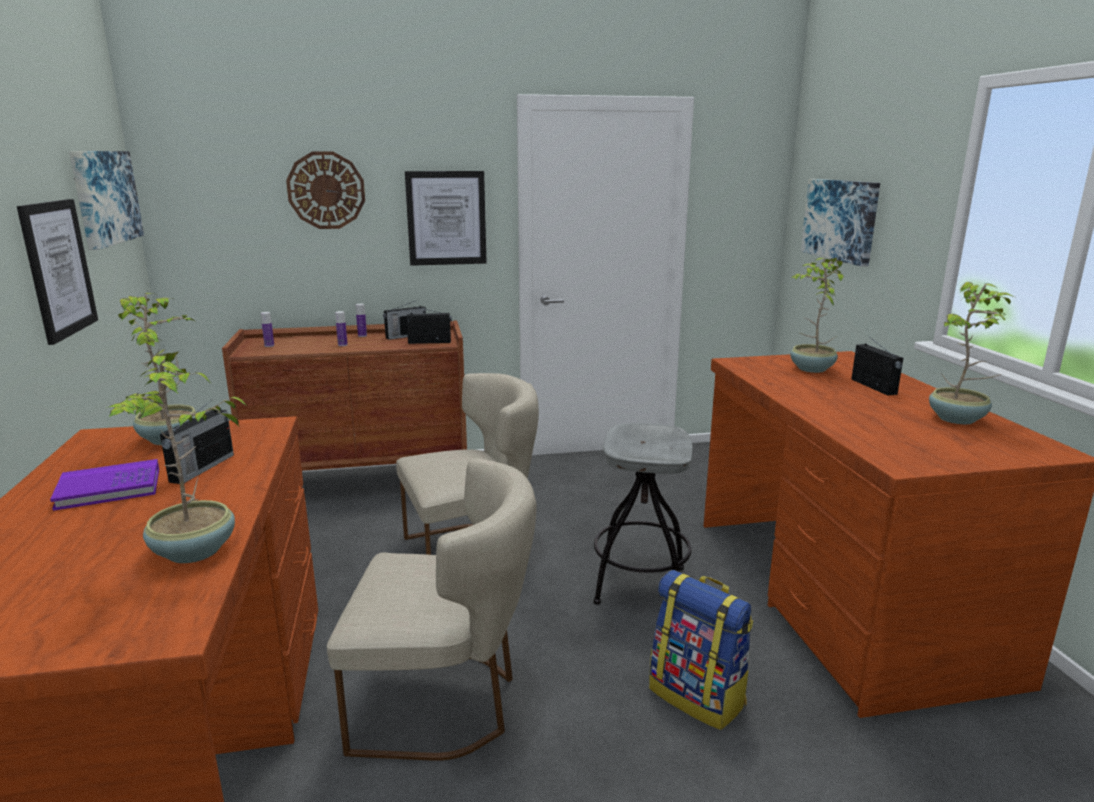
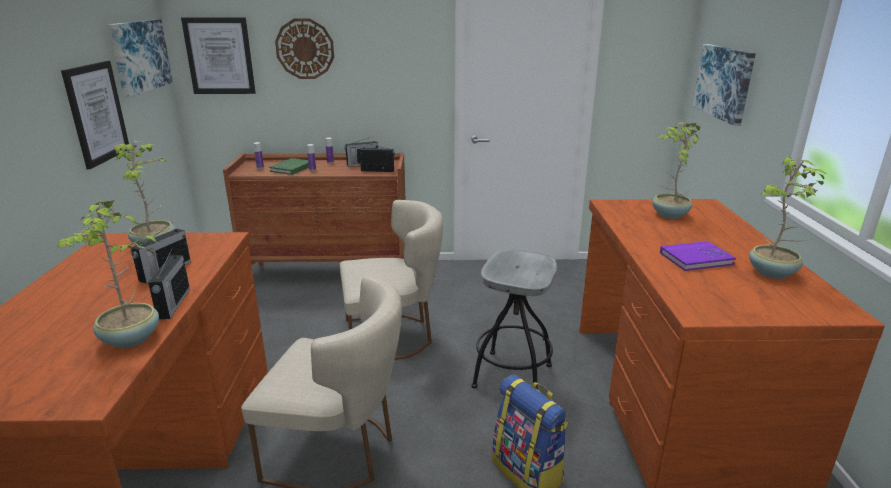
camera: 10 degrees right, 5 degrees up
purple book [50,459,159,511] -> purple book moved to [660,241,736,271]
picture [405,171,487,266] -> picture moved to [181,17,256,94]
radio [851,336,903,396] -> radio moved to [148,248,190,319]
none -> green book [269,158,309,175]

